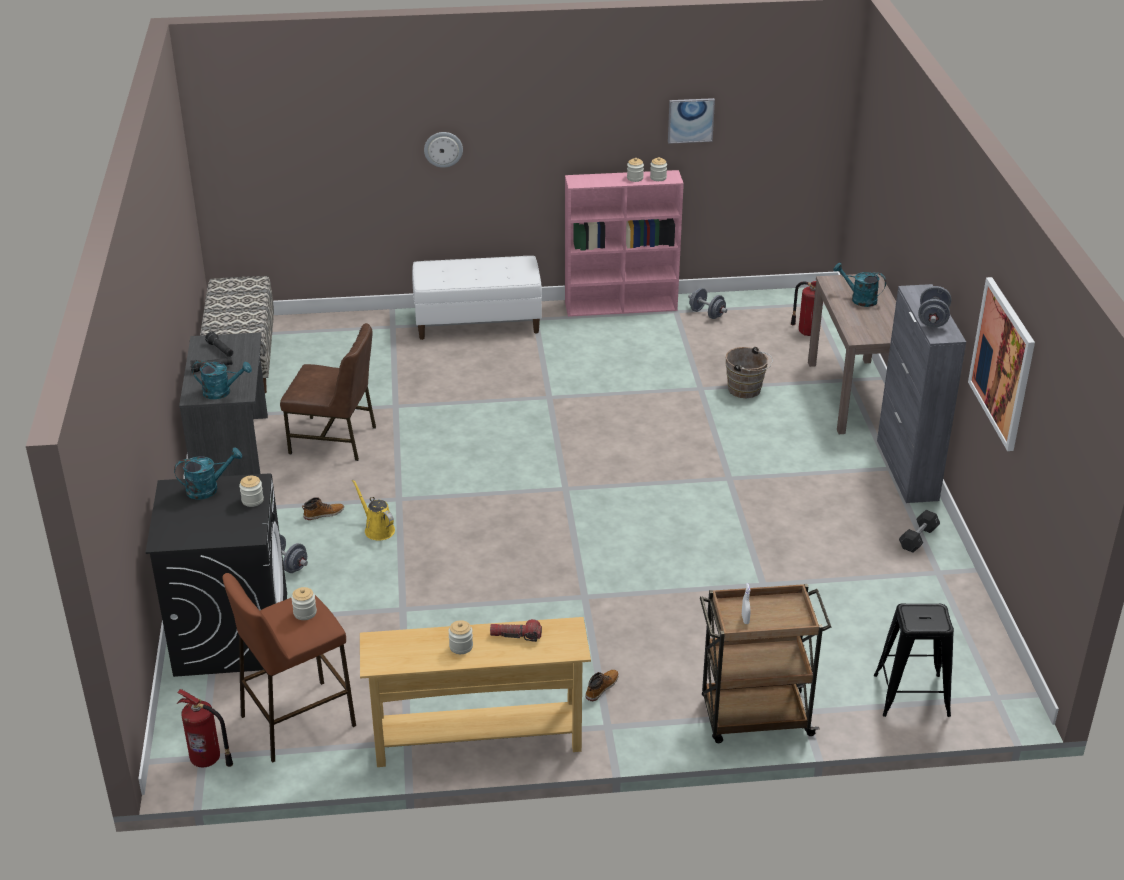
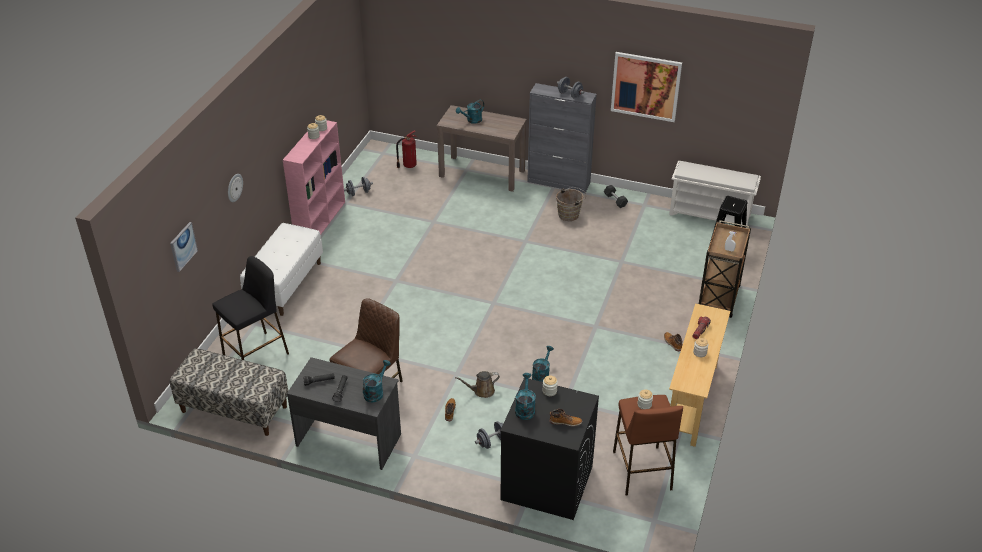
camera: 65 degrees left, 5 degrees up
fire extinguisher [177,689,233,767] -> none
yellow watering can [352,479,395,540] -> brown watering can [455,371,500,398]
picture [668,98,715,144] -> picture moved to [170,222,198,272]
brown bucket [725,347,773,398] -> brown bucket moved to [556,187,586,221]
none -> black stool [212,256,289,360]
none -> turquoise watering can [532,346,554,382]
none -> boot [550,409,582,426]
none -> white shoe rack [669,161,761,228]

